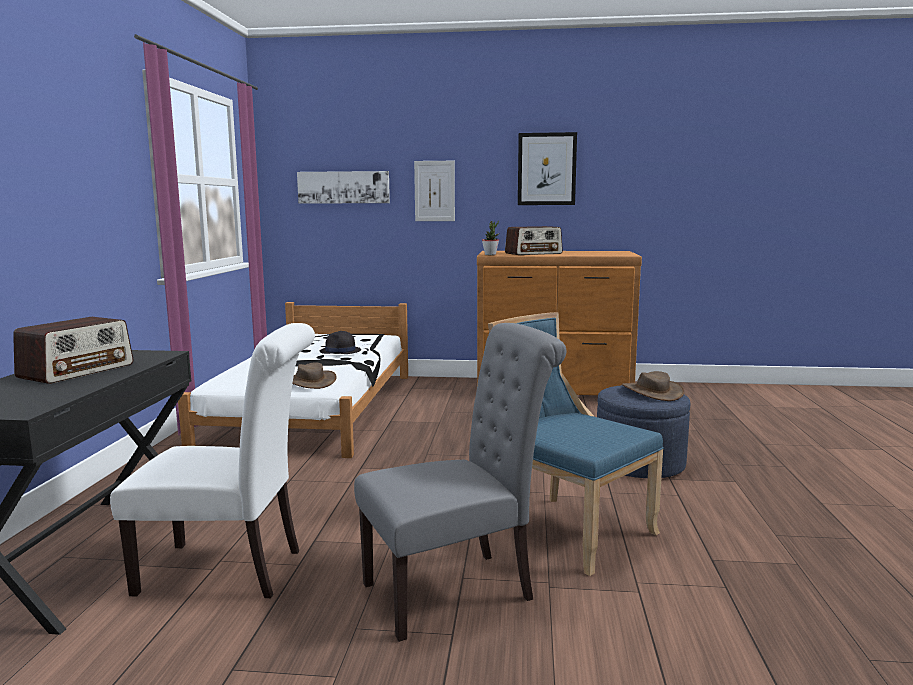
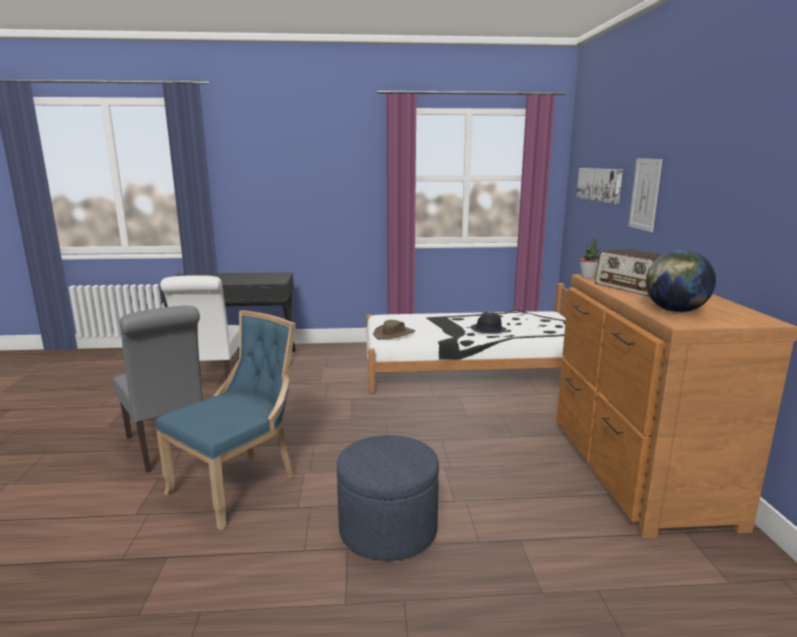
camera: 80 degrees right, 5 degrees up
radio [13,317,133,384] -> none
picture [518,132,577,205] -> none
brown hat [622,371,684,401] -> none
none -> globe [646,250,716,312]

